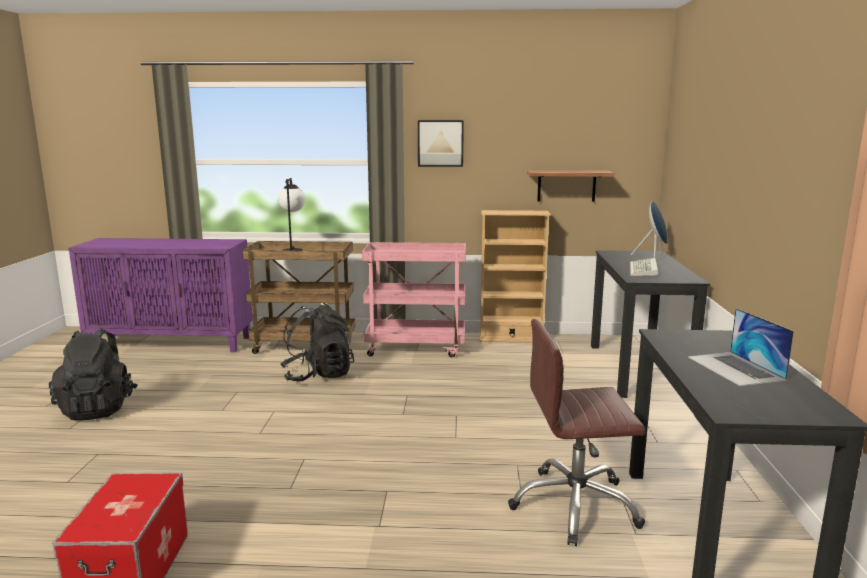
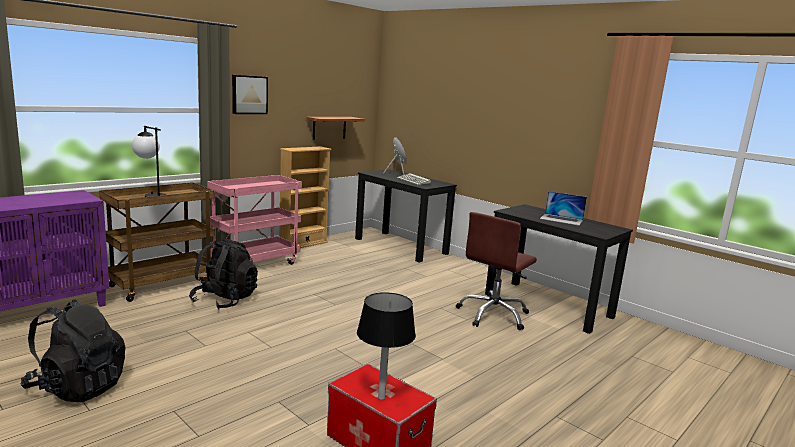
camera: 50 degrees left, 0 degrees up
none -> black table lamp [357,292,416,400]

